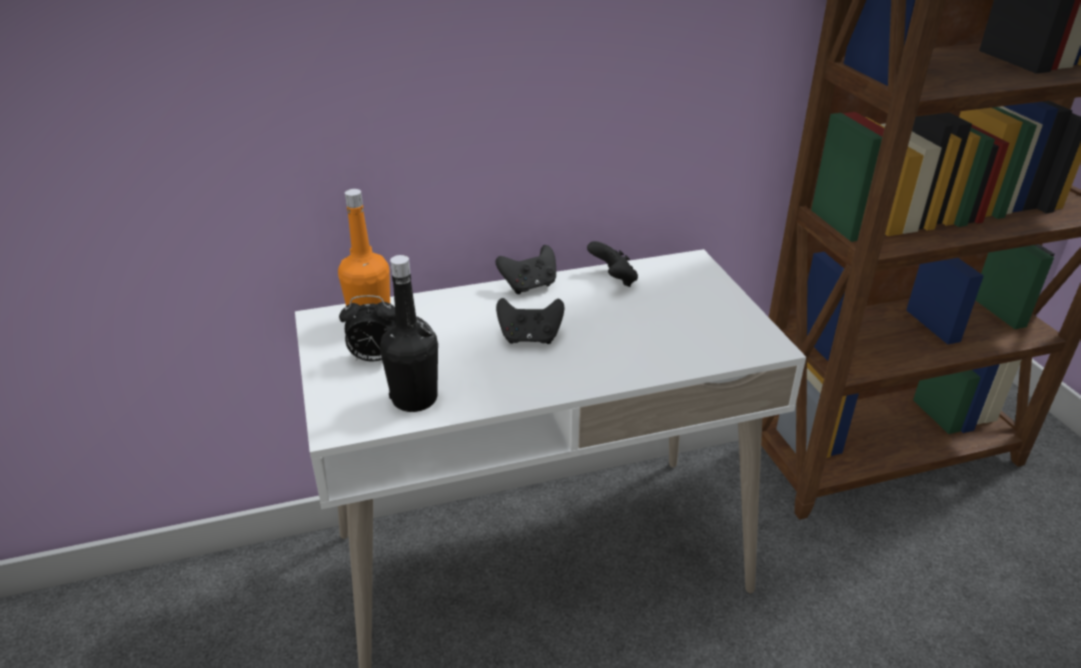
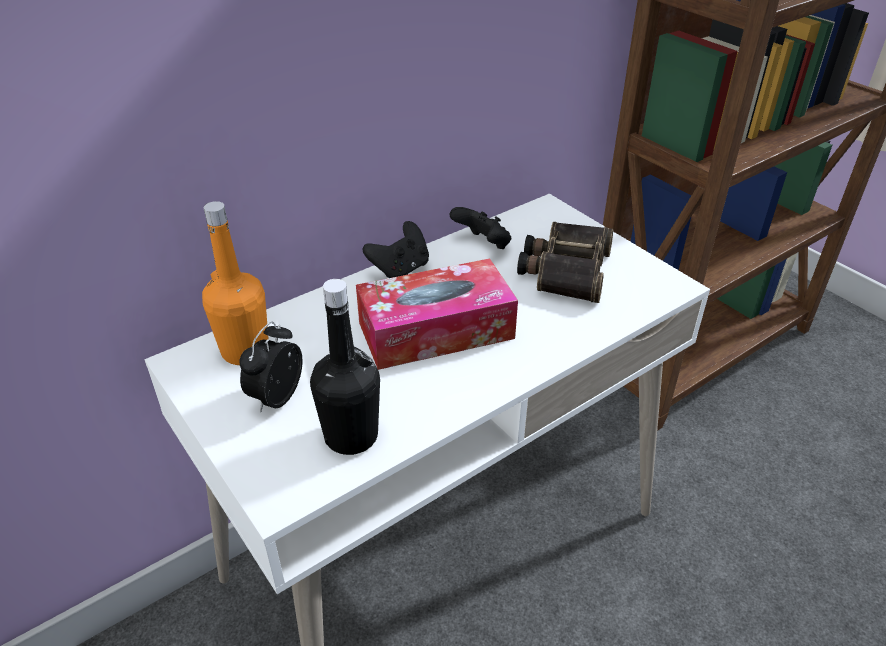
camera: 20 degrees left, 5 degrees up
alarm clock [339,295,396,362] -> alarm clock turned 135 degrees clockwise [239,322,303,412]
black game controller [496,298,564,344] -> tissue box [356,259,518,370]
none -> binoculars [517,222,613,303]

